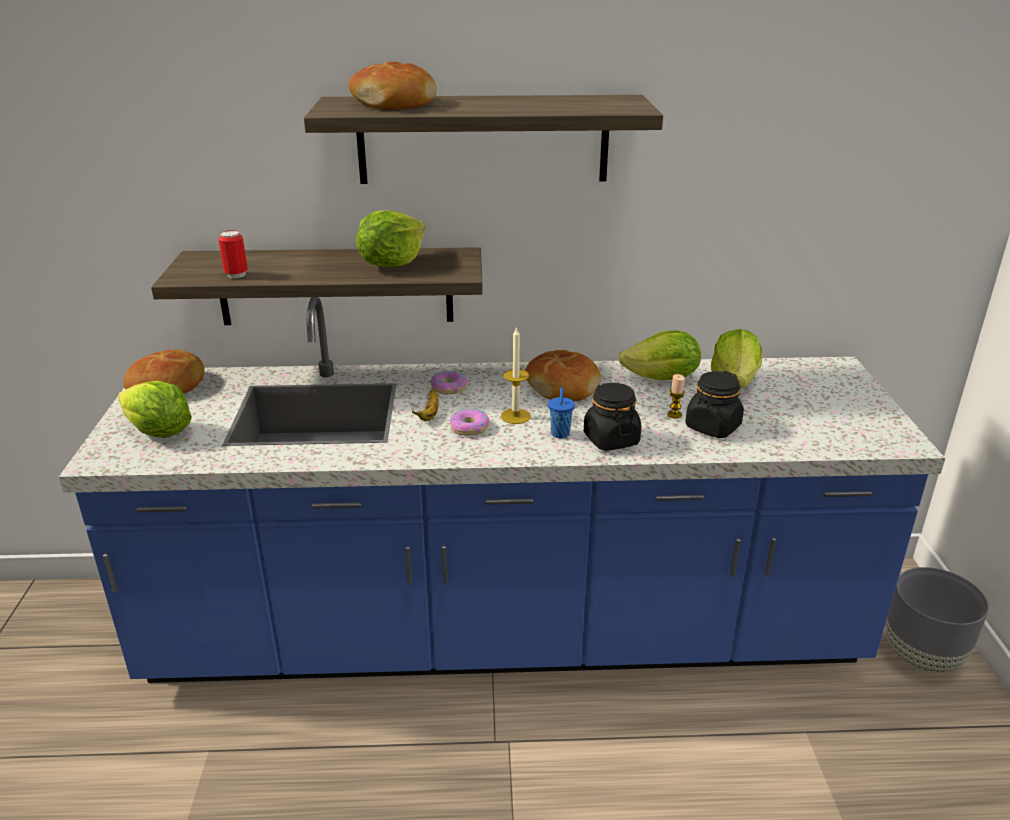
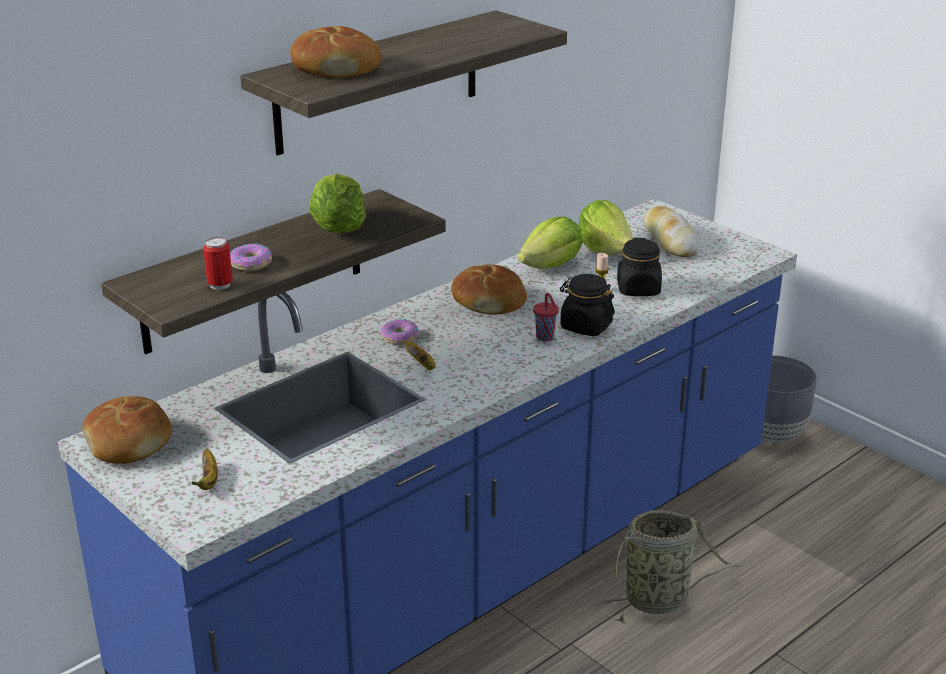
camera: 40 degrees left, 0 degrees up
lettuce [117,381,192,438] -> banana [191,448,218,490]
donut [449,409,489,435] -> donut moved to [230,243,272,271]
candle [501,326,531,424] -> none
blue cup [548,387,575,438] -> red cup [533,293,559,342]
none -> basket [596,510,742,624]
none -> bread [643,206,700,257]

